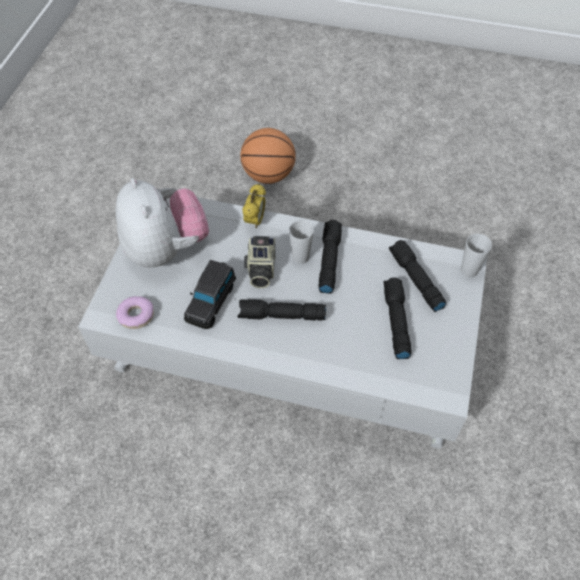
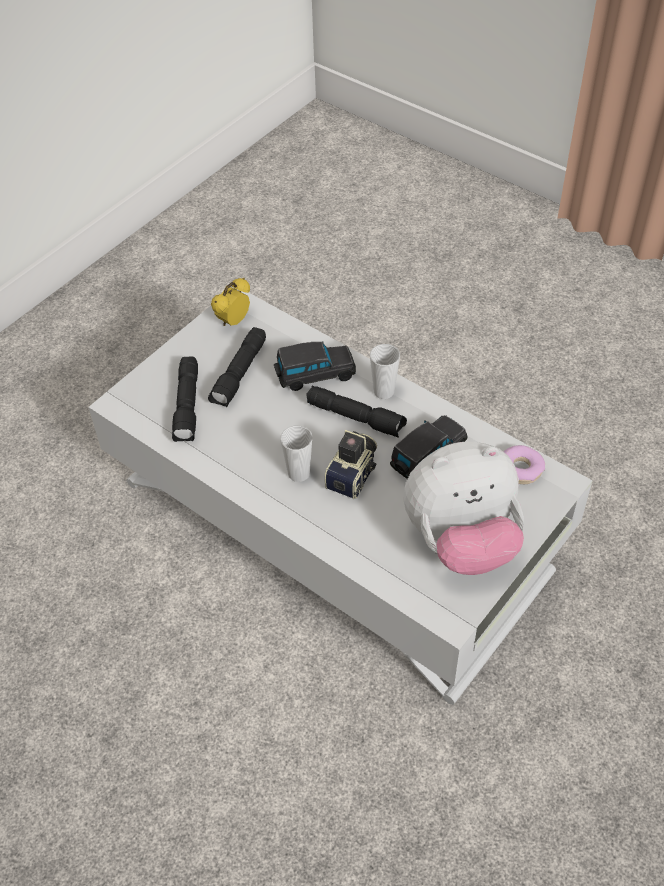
camera: 155 degrees left, 5 degrees down
plush toy [115,178,209,267] -> plush toy turned 105 degrees counterclockwise [403,442,524,575]
basketball [240,128,296,184] -> none
alarm clock [242,184,266,228] -> alarm clock moved to [211,278,250,326]
black flashlight [318,220,342,294] -> none
cup [461,234,492,278] -> cup moved to [370,344,400,399]
none -> black toy car [274,341,356,391]

